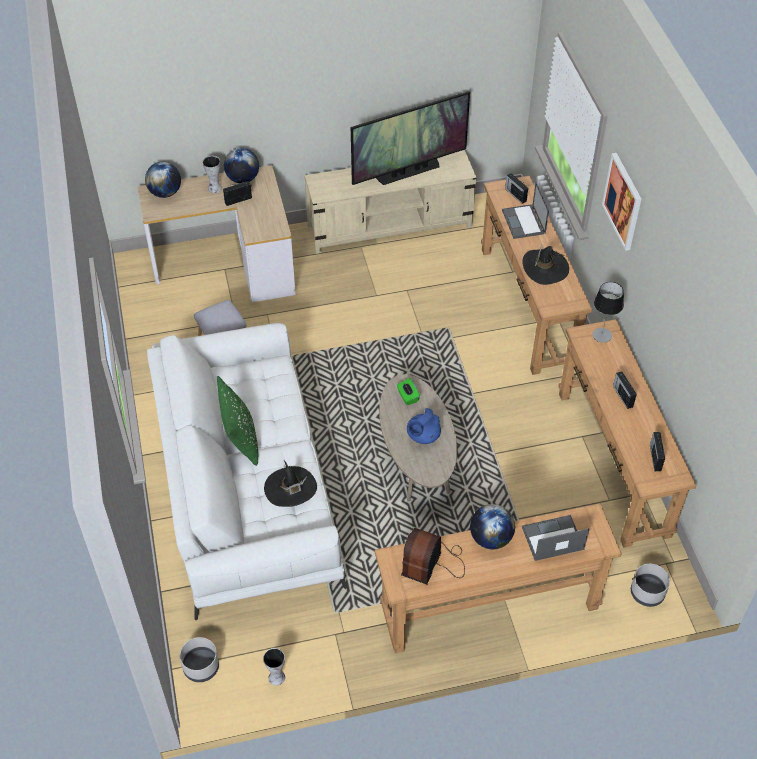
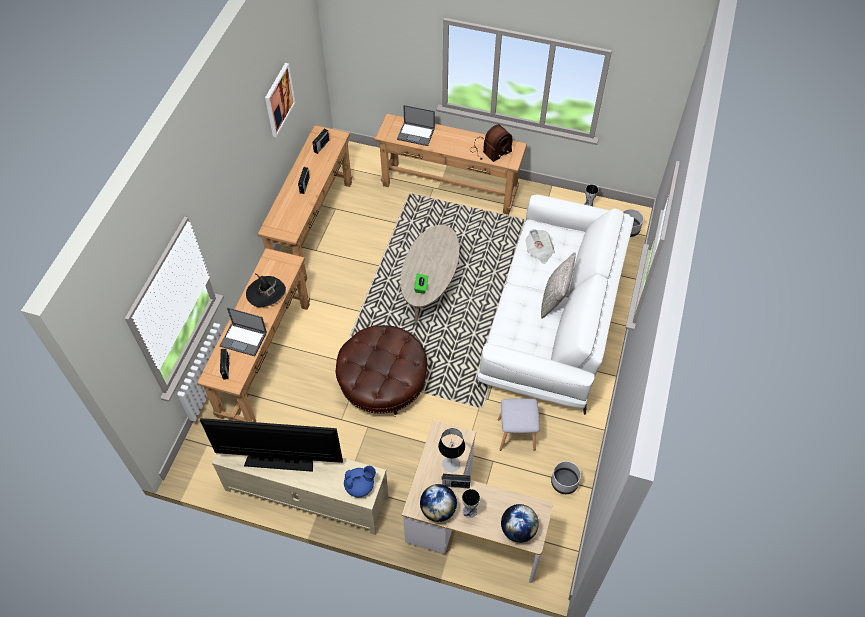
camera: 150 degrees left, 5 degrees up
green pillow [217,376,258,466] -> grey pillow [541,252,576,319]
black hat [264,461,317,507] -> newspaper [525,229,555,264]
blue teapot [407,408,441,444] -> blue teapot moved to [344,466,376,497]
globe [470,504,515,549] -> none
laptop [502,183,549,239] -> laptop turned 90 degrees clockwise [220,307,267,356]
table lamp [592,282,624,343] -> table lamp moved to [438,428,465,472]
picture [602,153,641,251] -> picture moved to [265,63,295,137]
grey planter [631,564,670,607] -> grey planter moved to [551,461,581,494]
none -> brown ottoman [335,325,427,417]

